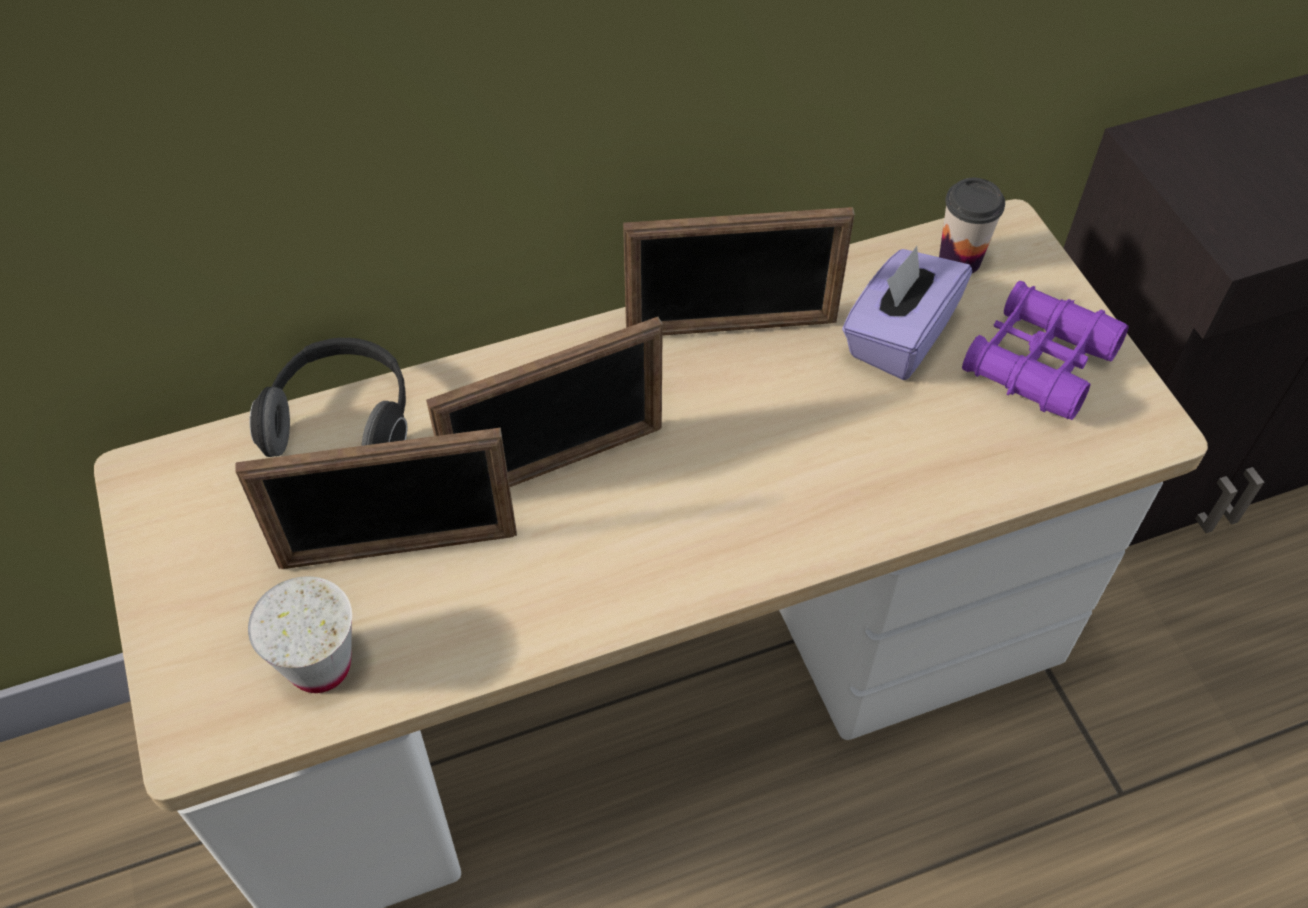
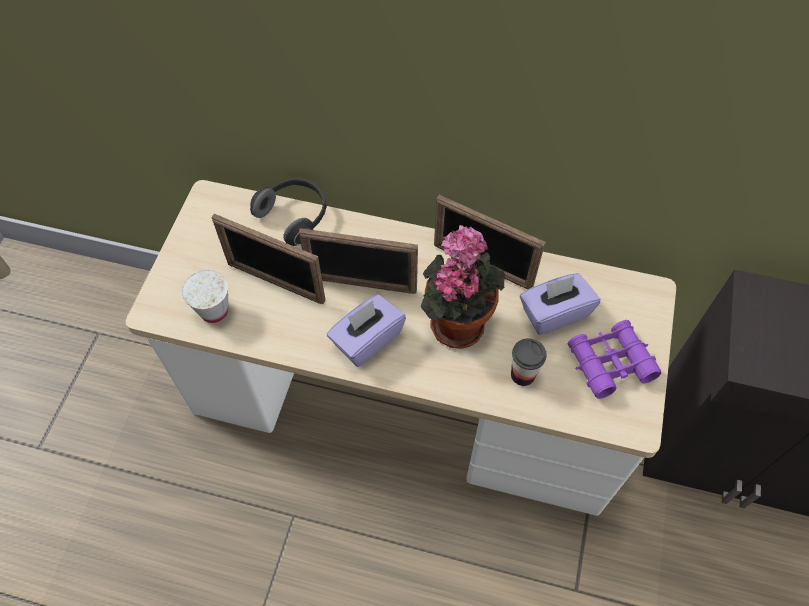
camera: 35 degrees right, 5 degrees up
cup [939,178,1005,273] -> cup moved to [511,338,547,386]
none -> purple tissue box [327,294,406,367]
none -> potted plant [421,225,505,349]

